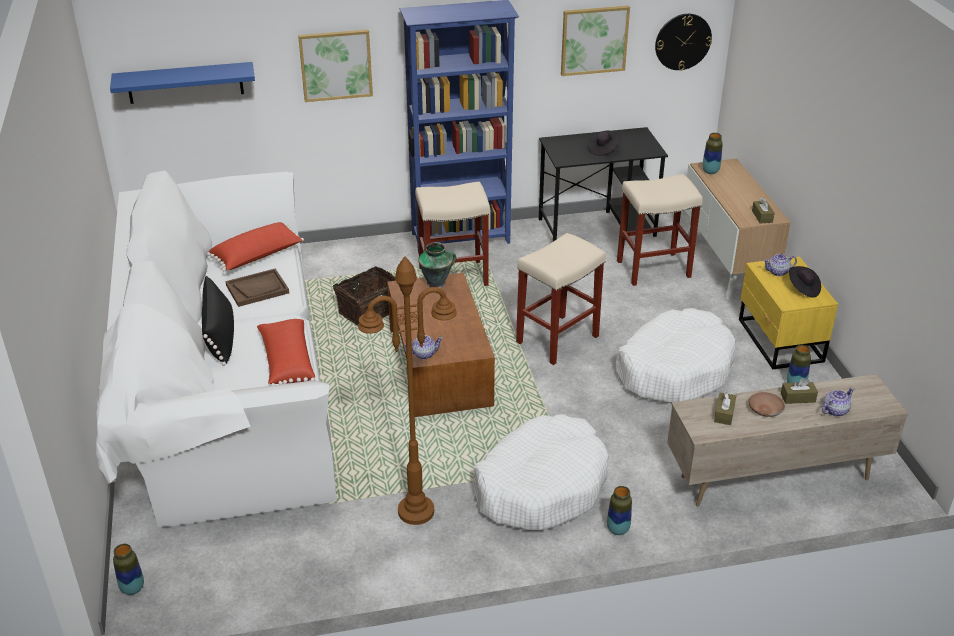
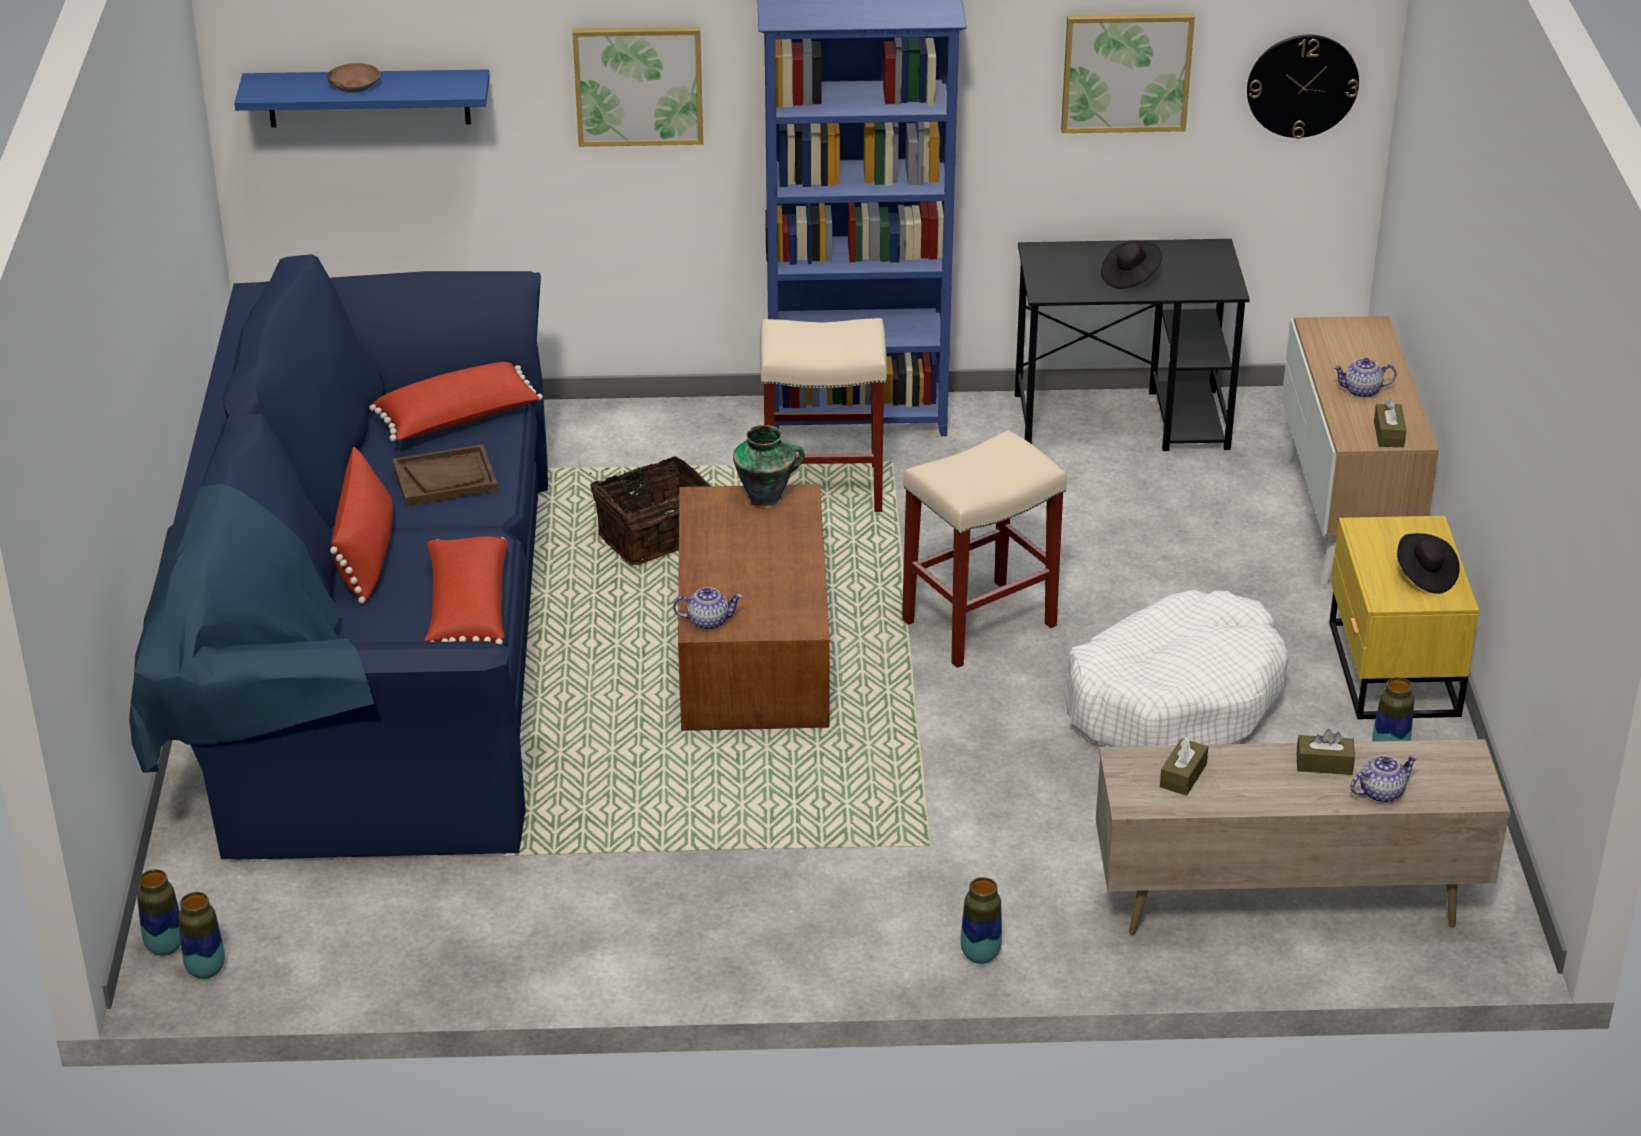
camera: 10 degrees right, 0 degrees up
white sofa [96,171,337,527] -> blue sofa [129,254,548,860]
black pillow [202,276,234,366] -> red pillow [330,447,393,604]
brown floor lamp [358,256,457,525] -> none
white dog bed [473,414,609,530] -> none
beige stool [617,174,703,286] -> none
vase [702,133,723,174] -> vase moved to [178,892,225,979]
brown bowl [749,392,785,417] -> brown bowl moved to [327,63,380,93]
teapot [763,254,797,276] -> teapot moved to [1333,358,1397,398]

